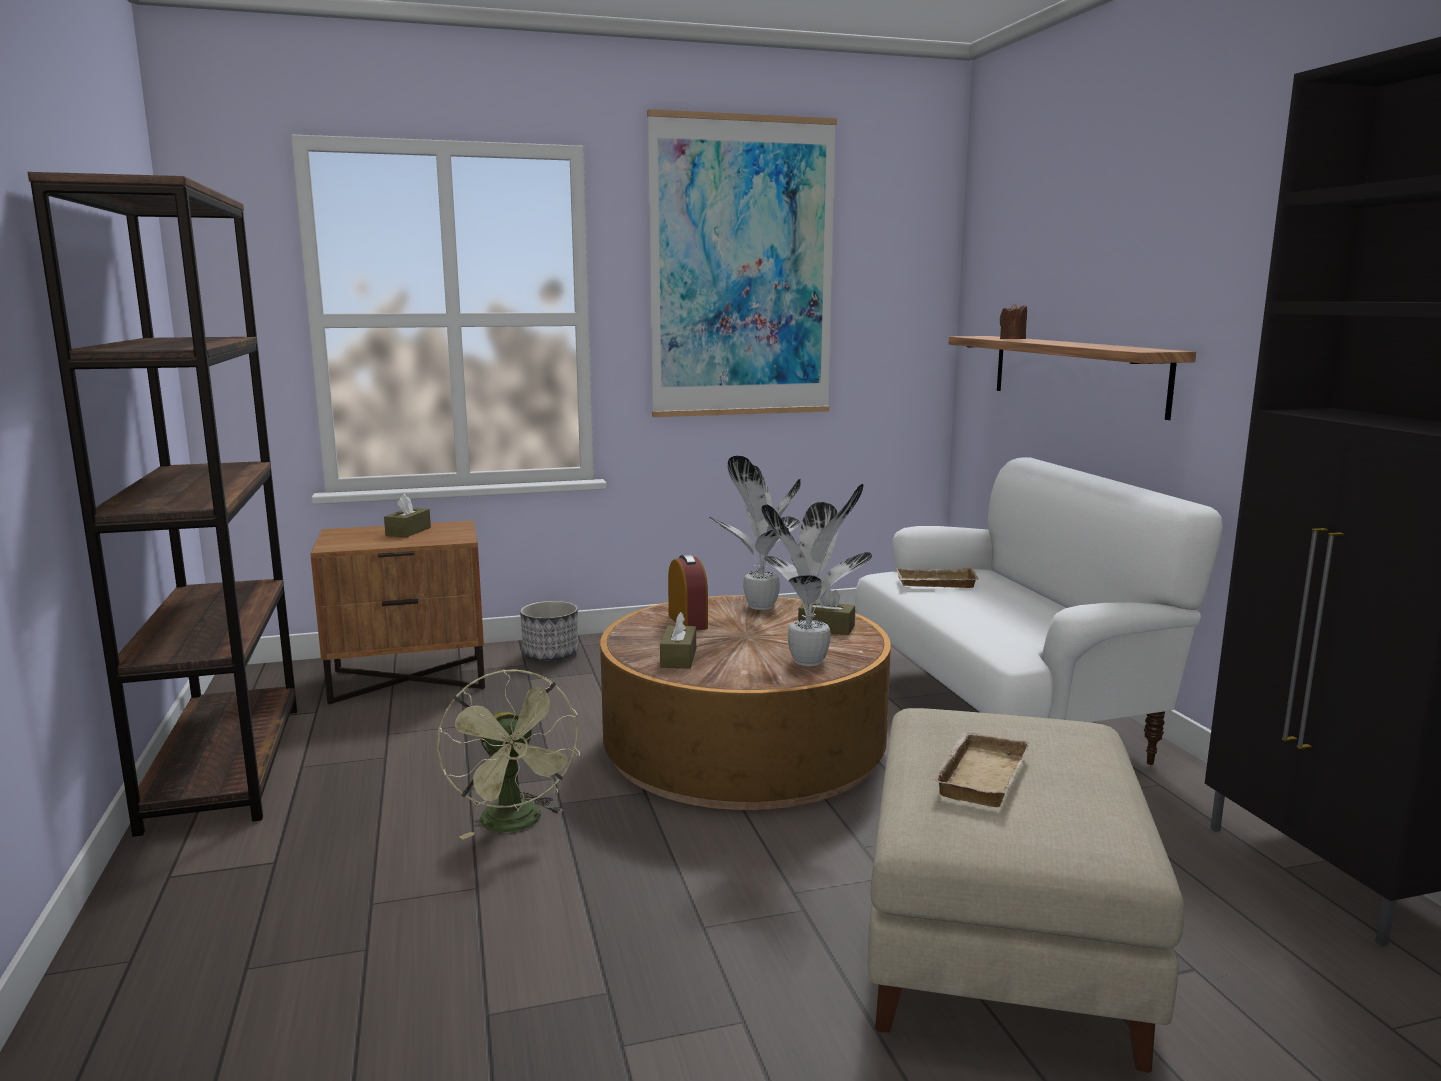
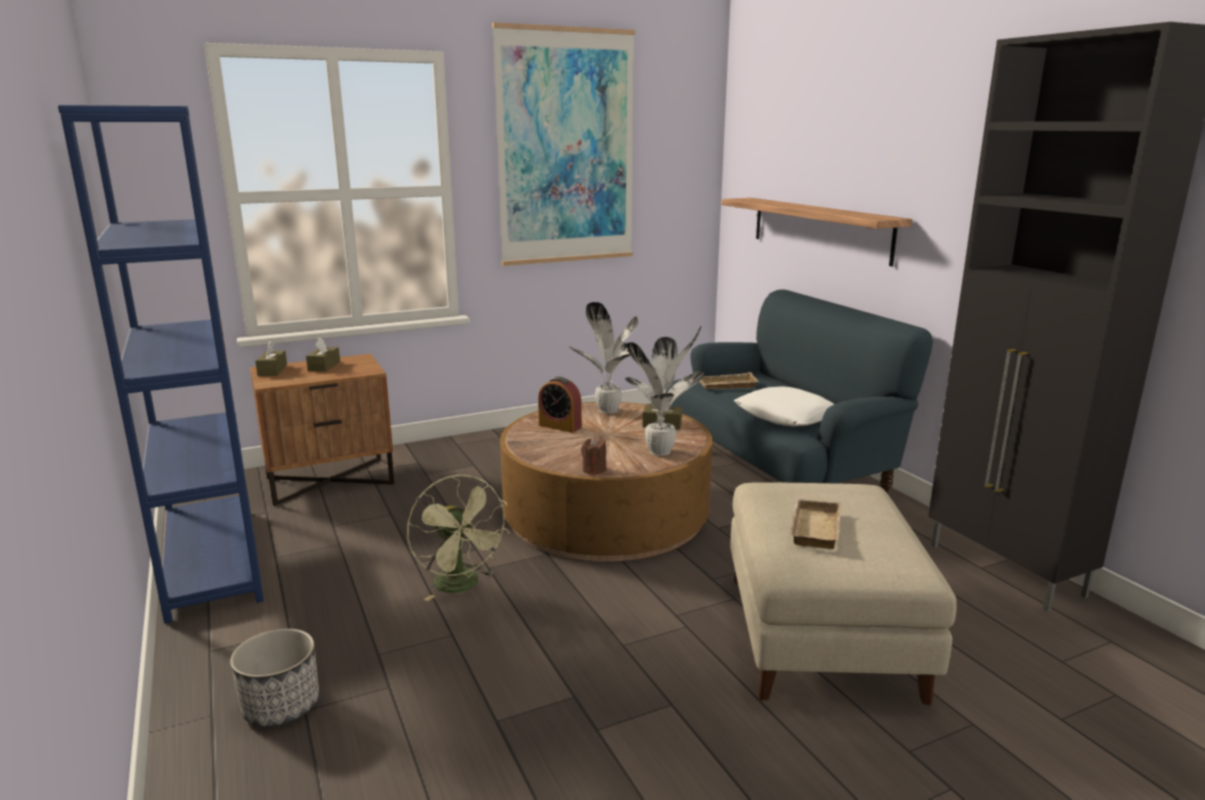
camera: 10 degrees left, 5 degrees up
brown bookcase [27,172,297,837] -> blue bookcase [58,105,264,624]
planter [520,601,578,660] -> planter moved to [230,628,319,727]
brown tissue box [660,612,696,669] -> brown tissue box moved to [255,341,287,376]
alarm clock [668,554,708,631] -> alarm clock turned 150 degrees clockwise [538,377,582,433]
white sofa [855,457,1223,766] -> blue sofa [666,290,933,494]
brown candle [1000,303,1027,339] -> brown candle moved to [581,437,607,475]
none -> white pillow [734,386,834,426]

